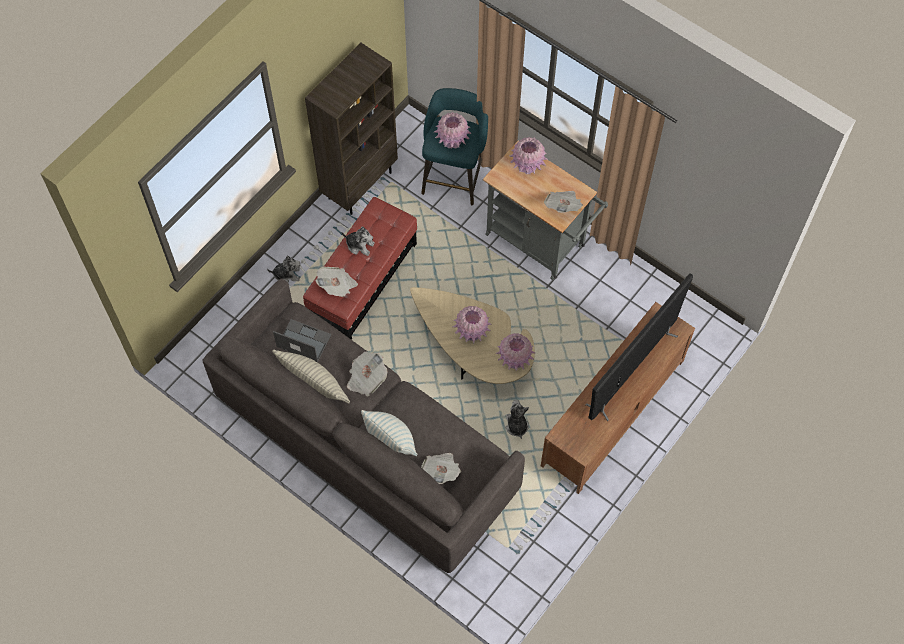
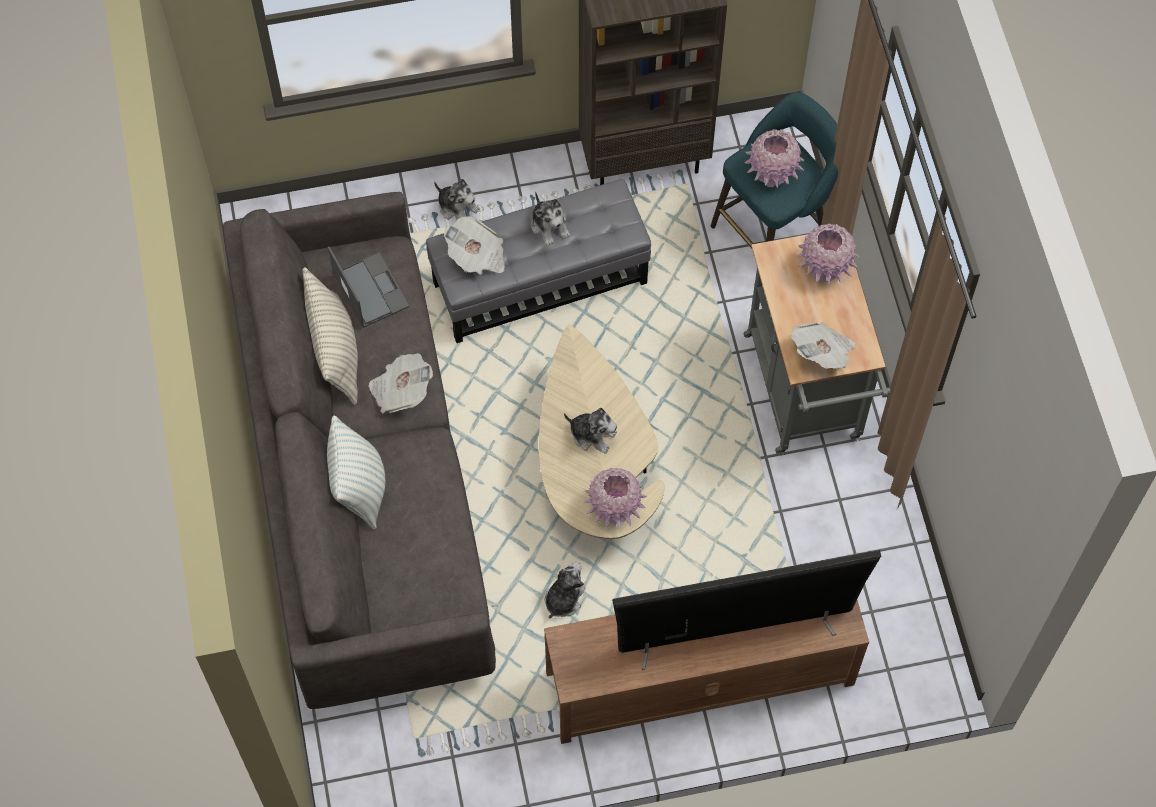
camera: 40 degrees right, 0 degrees up
red ottoman [303,197,417,340] -> grey ottoman [426,179,651,343]
newspaper [421,453,461,484] -> none
pink vase [452,306,492,344] -> plush toy [564,408,617,454]

